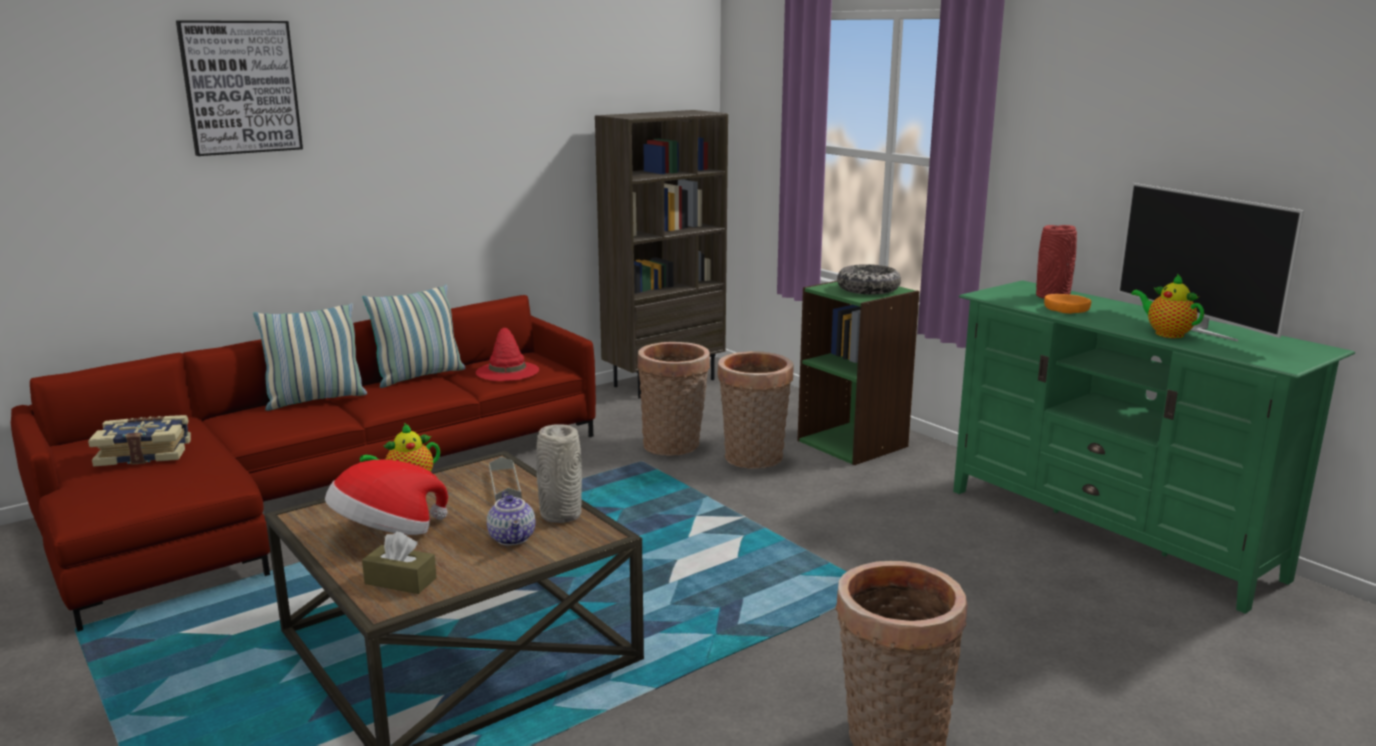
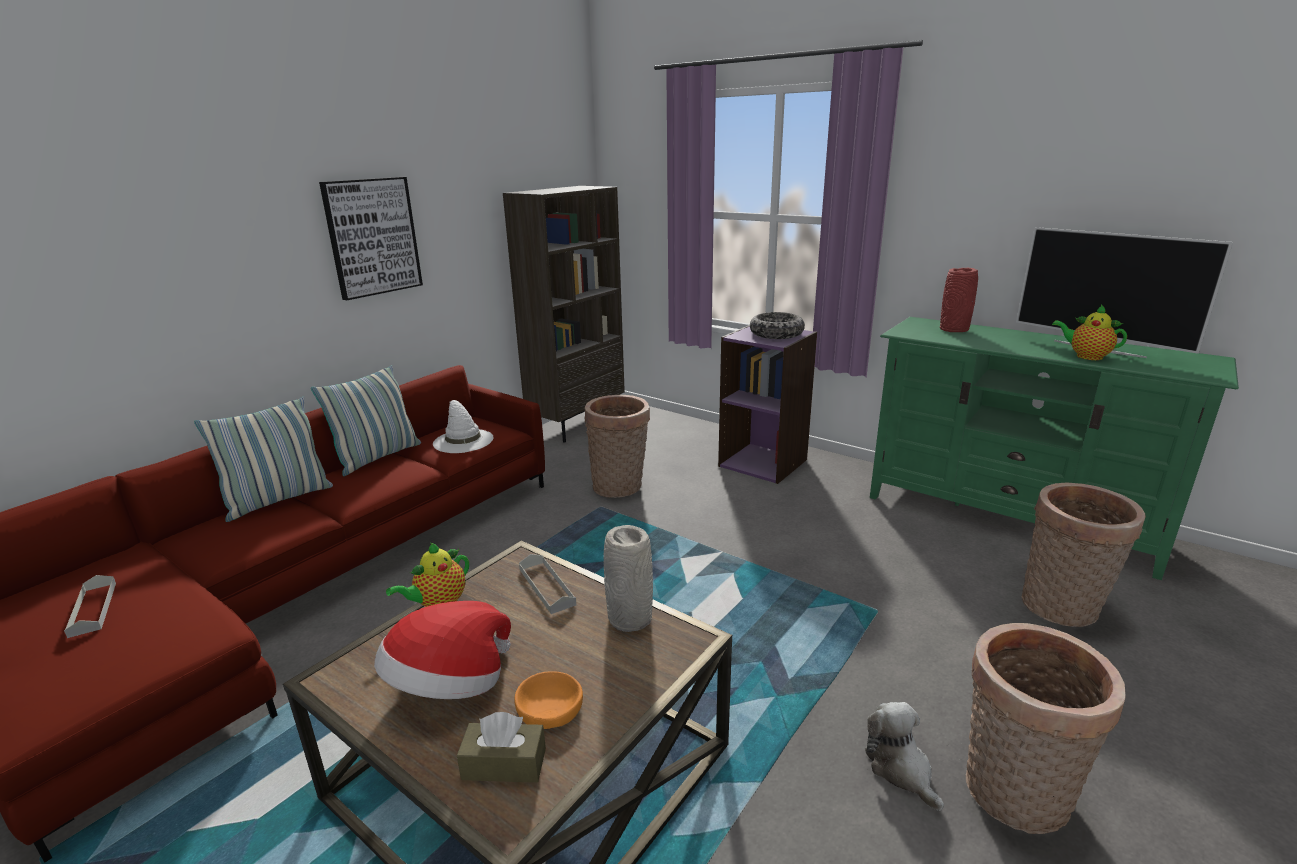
camera: 15 degrees left, 5 degrees up
book [88,415,191,467] -> grey tray [64,575,116,638]
picture [176,20,303,156] -> picture moved to [319,177,423,300]
red hat [476,328,539,381] -> white hat [433,400,494,453]
teapot [487,491,535,546] -> none
basket [718,351,794,469] -> basket moved to [1022,482,1146,627]
green bookcase [797,281,920,465] -> purple bookcase [718,325,817,484]
orange bowl [1044,294,1091,314] -> orange bowl moved to [514,671,583,729]
none -> plush toy [865,702,944,811]

